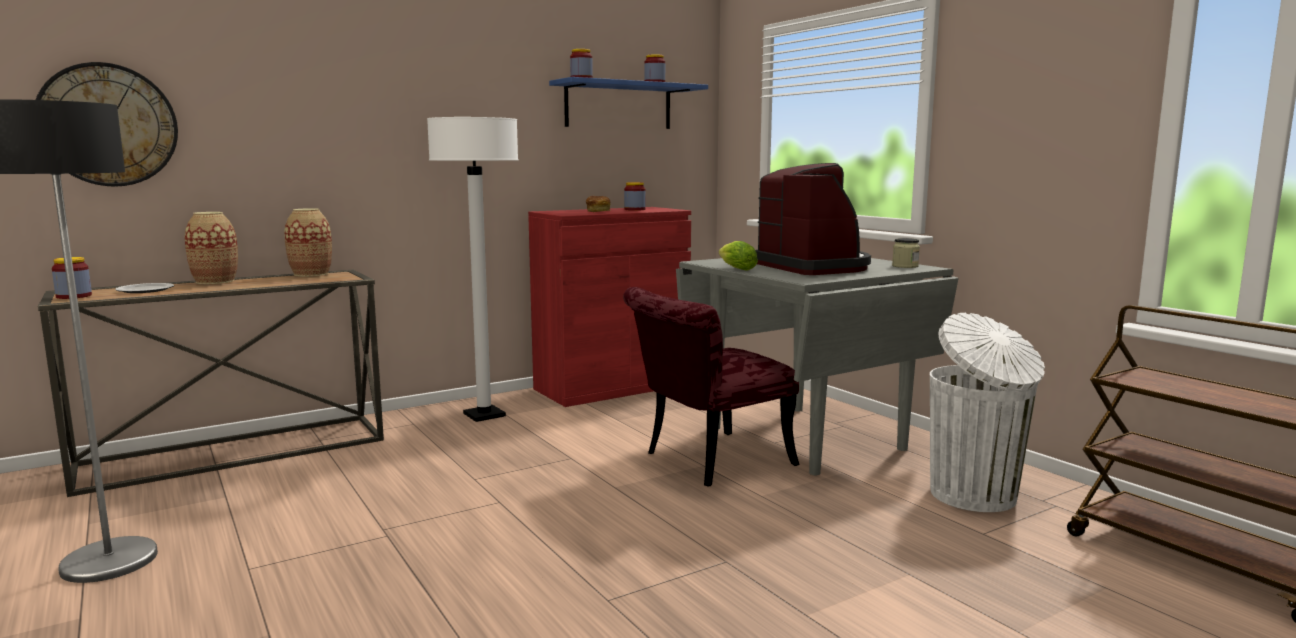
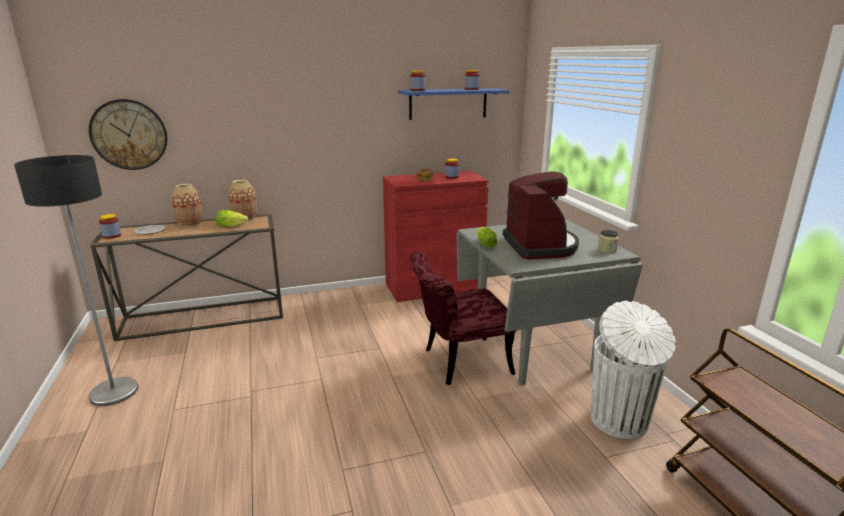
camera: 15 degrees right, 10 degrees up
white floor lamp [427,117,519,422] -> none
none -> lettuce [215,210,248,227]

